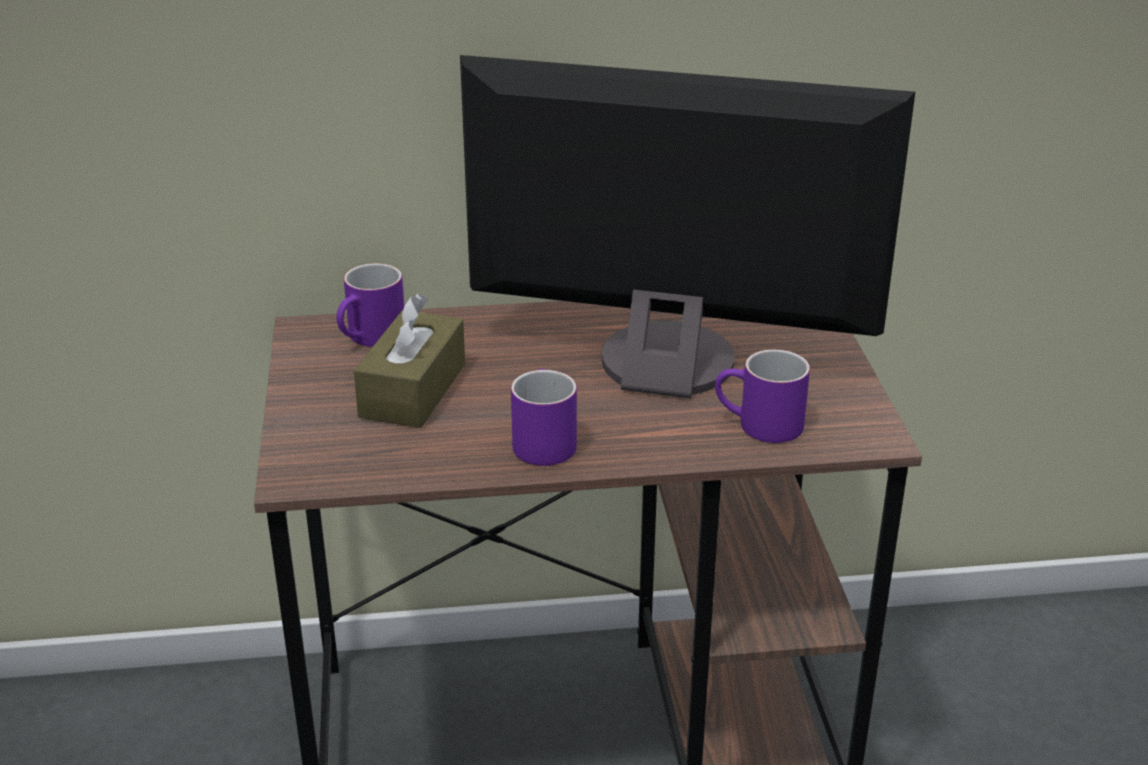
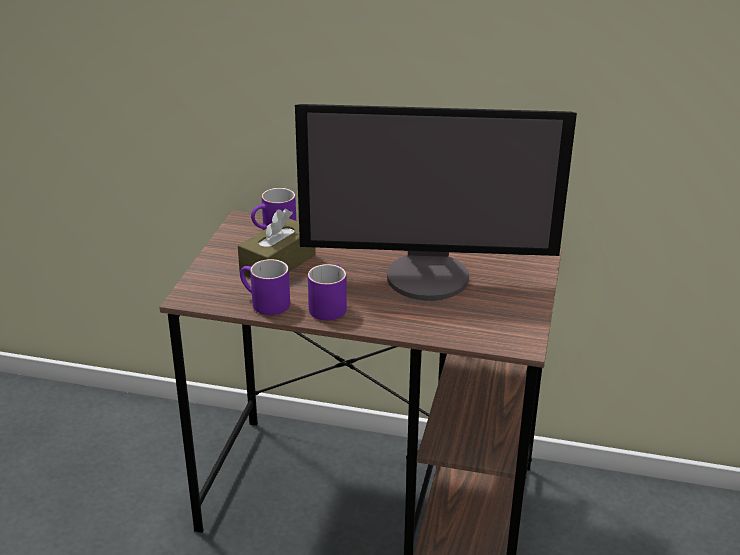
camera: 20 degrees right, 0 degrees up
monitor [460,55,915,399] -> monitor turned 150 degrees clockwise [295,104,577,301]
purple mug [715,349,810,443] -> purple mug moved to [240,259,290,315]

